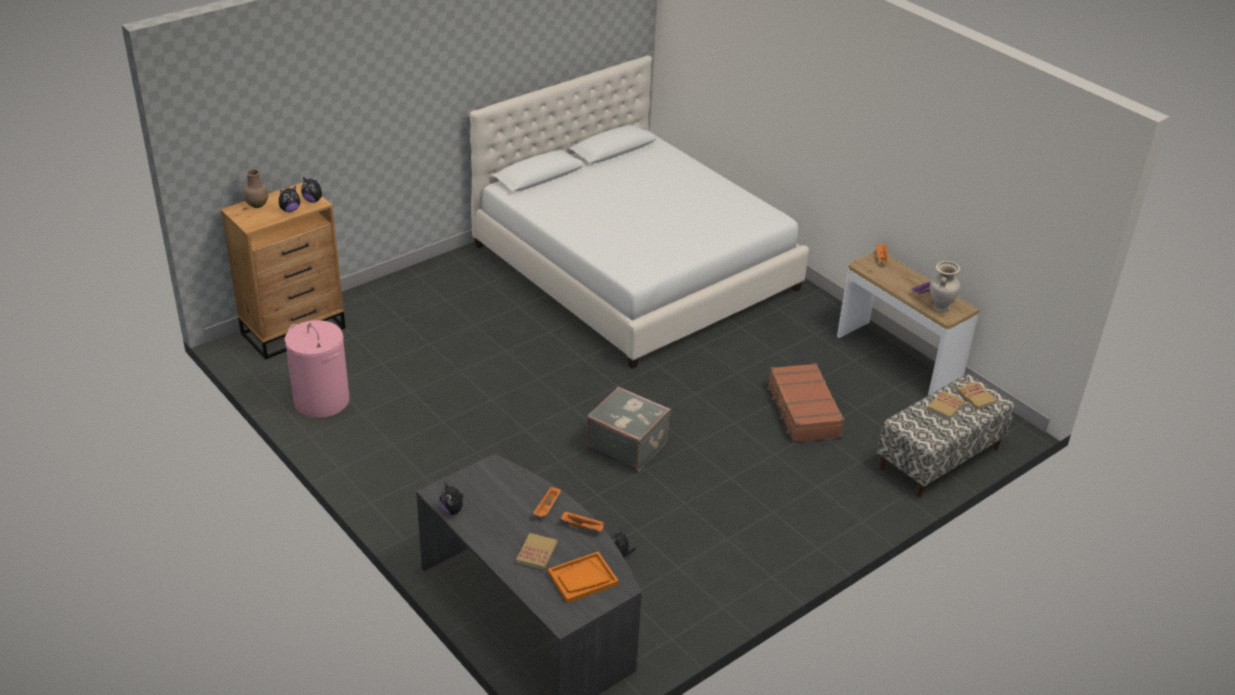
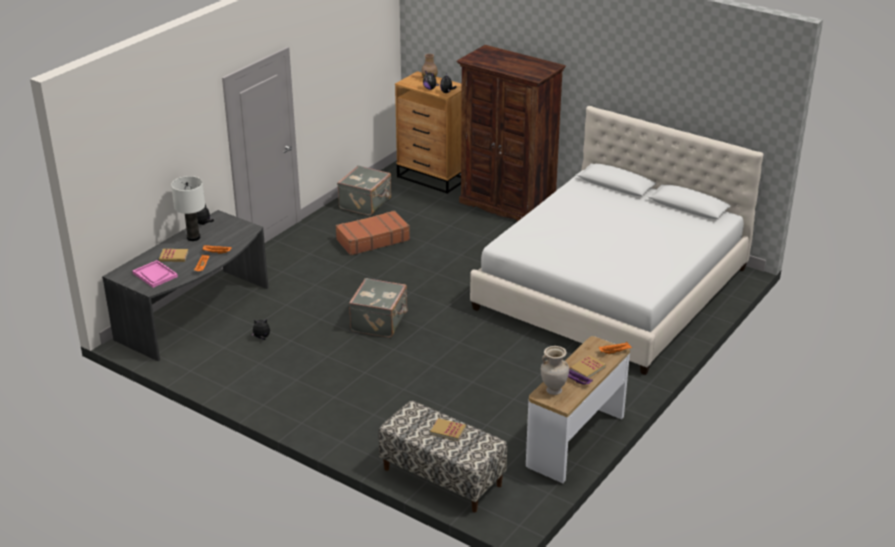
camera: 75 degrees right, 5 degrees down
pink laundry basket [285,320,349,418] -> grey suitcase [337,165,391,216]
orange tray [548,552,619,603] -> pink tray [132,260,178,288]
brown suitcase [767,363,845,443] -> brown suitcase moved to [336,210,410,256]
book [956,382,997,410] -> book moved to [570,355,606,378]
none -> white table lamp [171,176,205,241]
none -> brown wardrobe [456,45,566,222]

